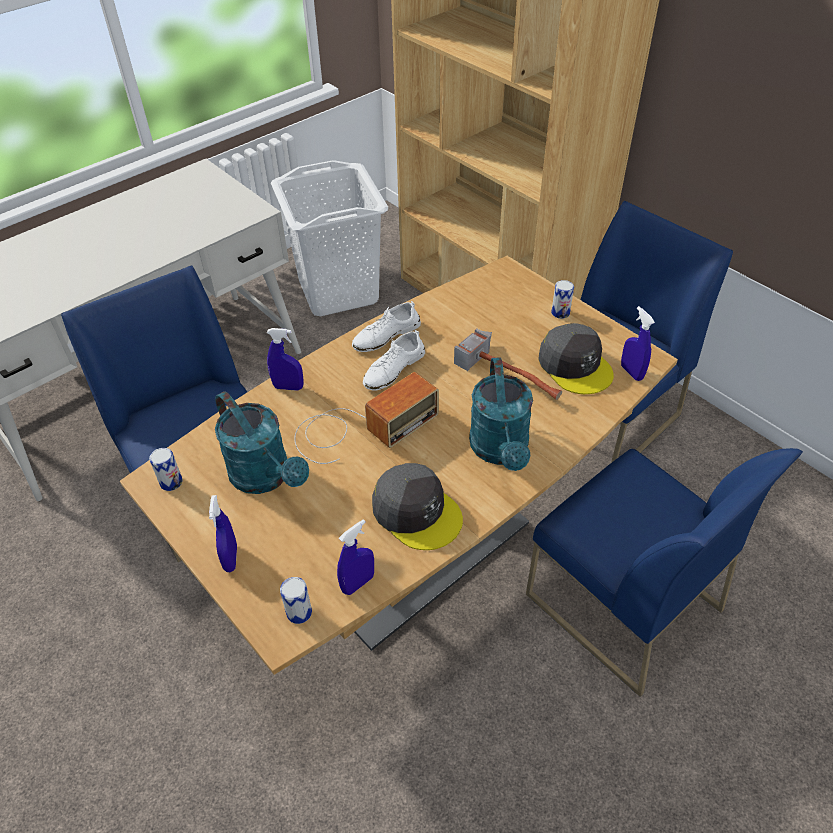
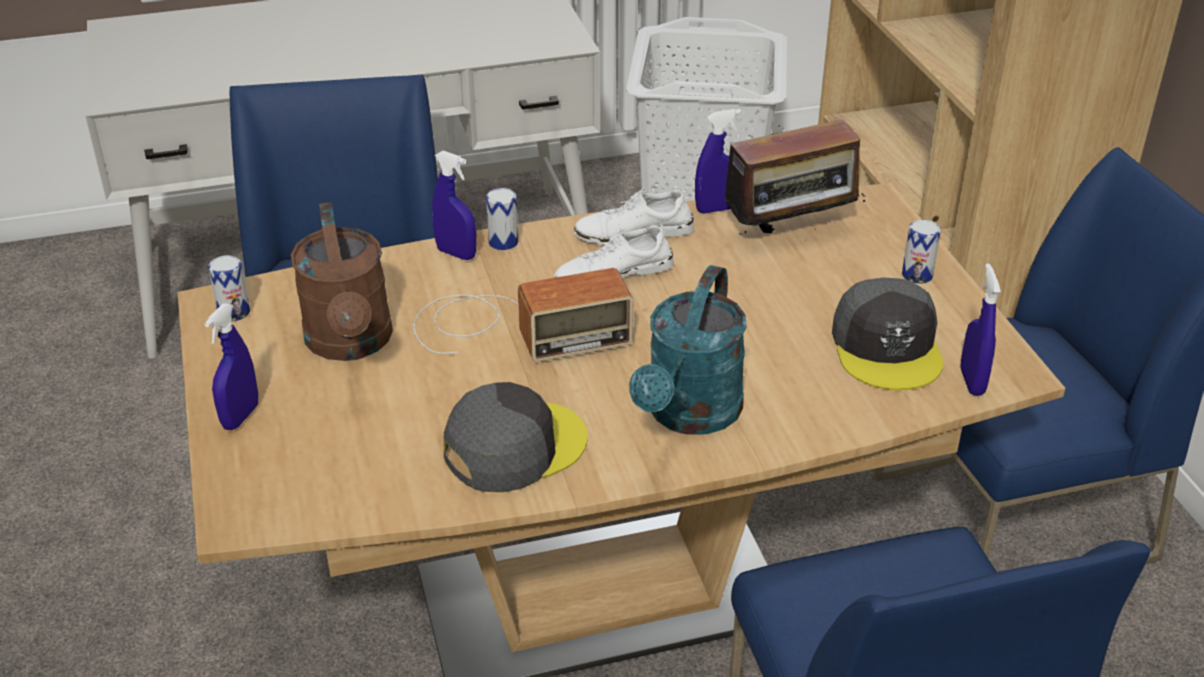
camera: 25 degrees right, 10 degrees down
turquoise watering can [215,391,309,494] -> brown watering can [291,202,393,361]
can [280,577,312,624] -> can moved to [486,188,518,250]
blue spray bottle [337,519,374,595] -> blue spray bottle moved to [695,109,741,213]
grey cap [372,463,463,550] -> grey cap turned 105 degrees counterclockwise [444,382,588,493]
hammer [454,328,562,400] -> none
none -> radio [715,119,865,235]

